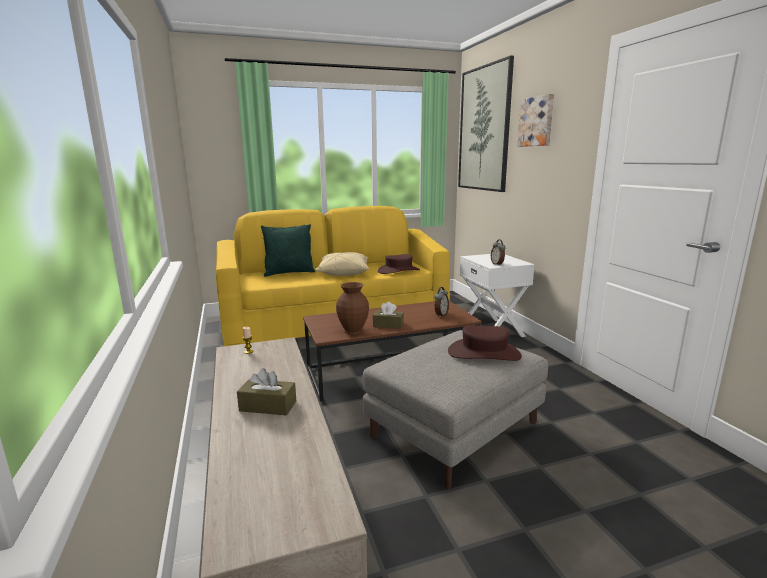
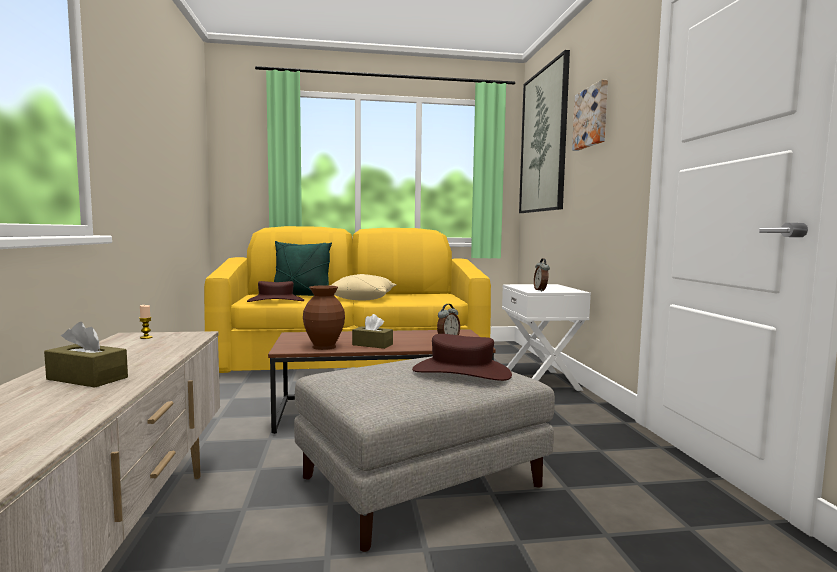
camera: 10 degrees right, 10 degrees down
brown hat [378,254,420,274] -> brown hat moved to [247,281,304,302]

